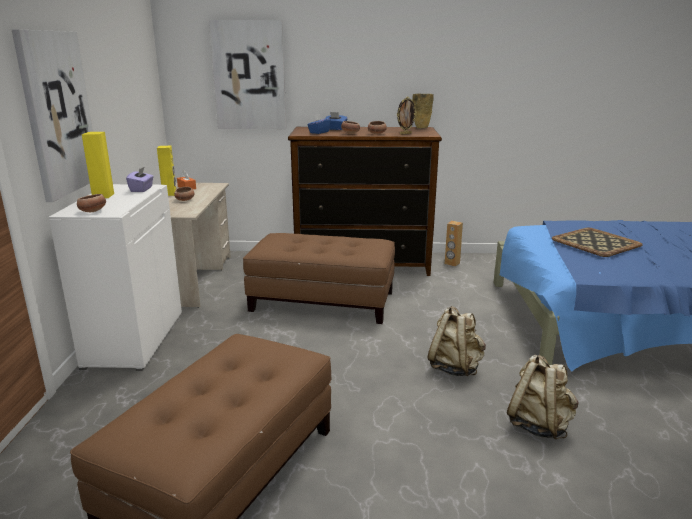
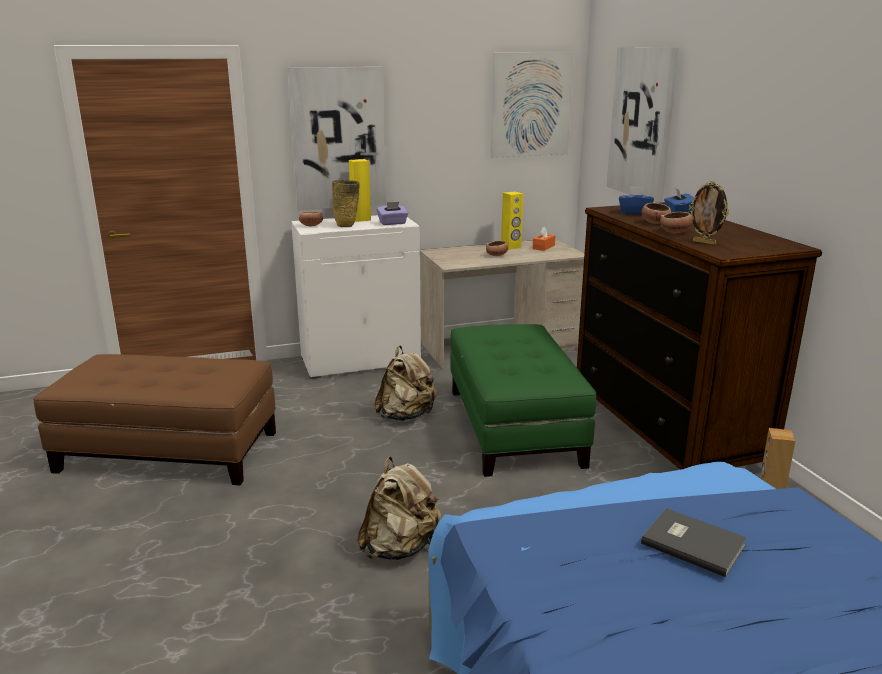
camera: 70 degrees right, 0 degrees up
brown ottoman [243,233,395,324] -> green ottoman [450,324,596,477]
beige vase [412,94,434,128] -> beige vase moved to [332,180,360,227]
beige backpack [507,355,578,440] -> beige backpack moved to [374,346,438,421]
tray [552,228,643,257] -> grey book [641,508,747,577]
none -> picture [491,53,574,158]

